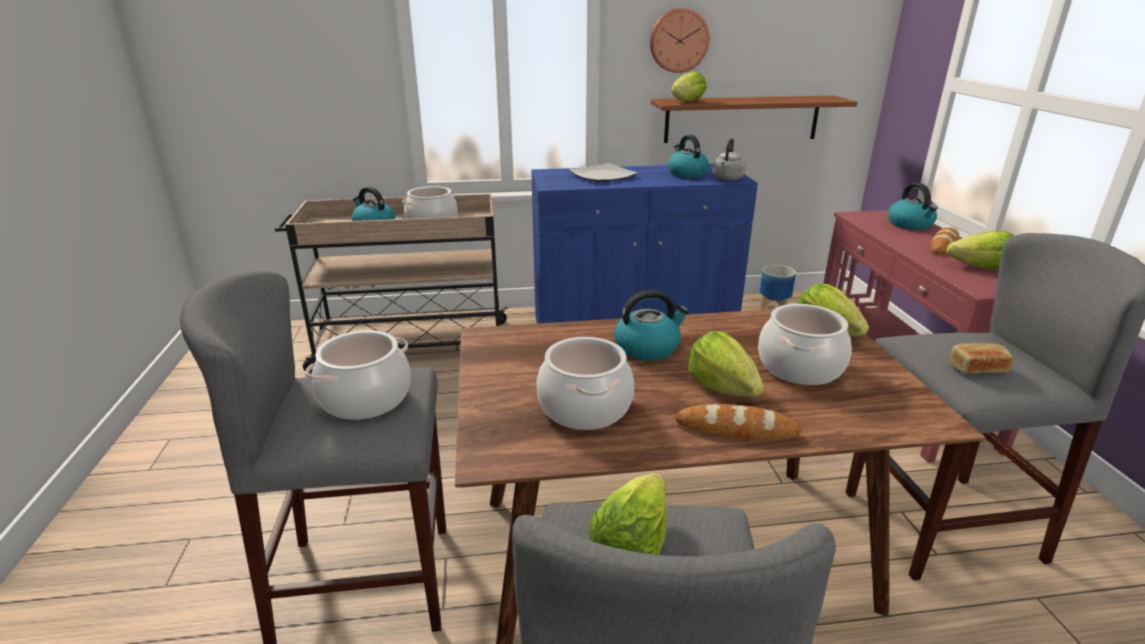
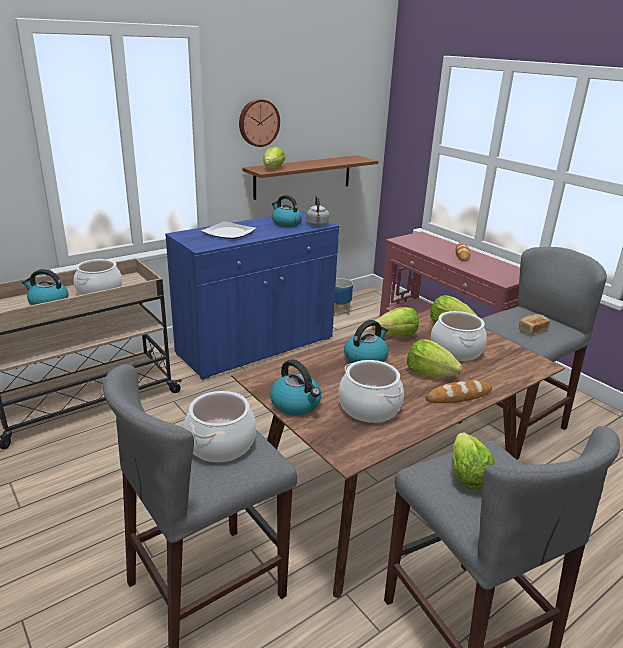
camera: 30 degrees left, 0 degrees up
kettle [888,183,938,230] -> kettle moved to [270,359,322,416]
lettuce [947,231,1014,270] -> lettuce moved to [372,307,419,337]

